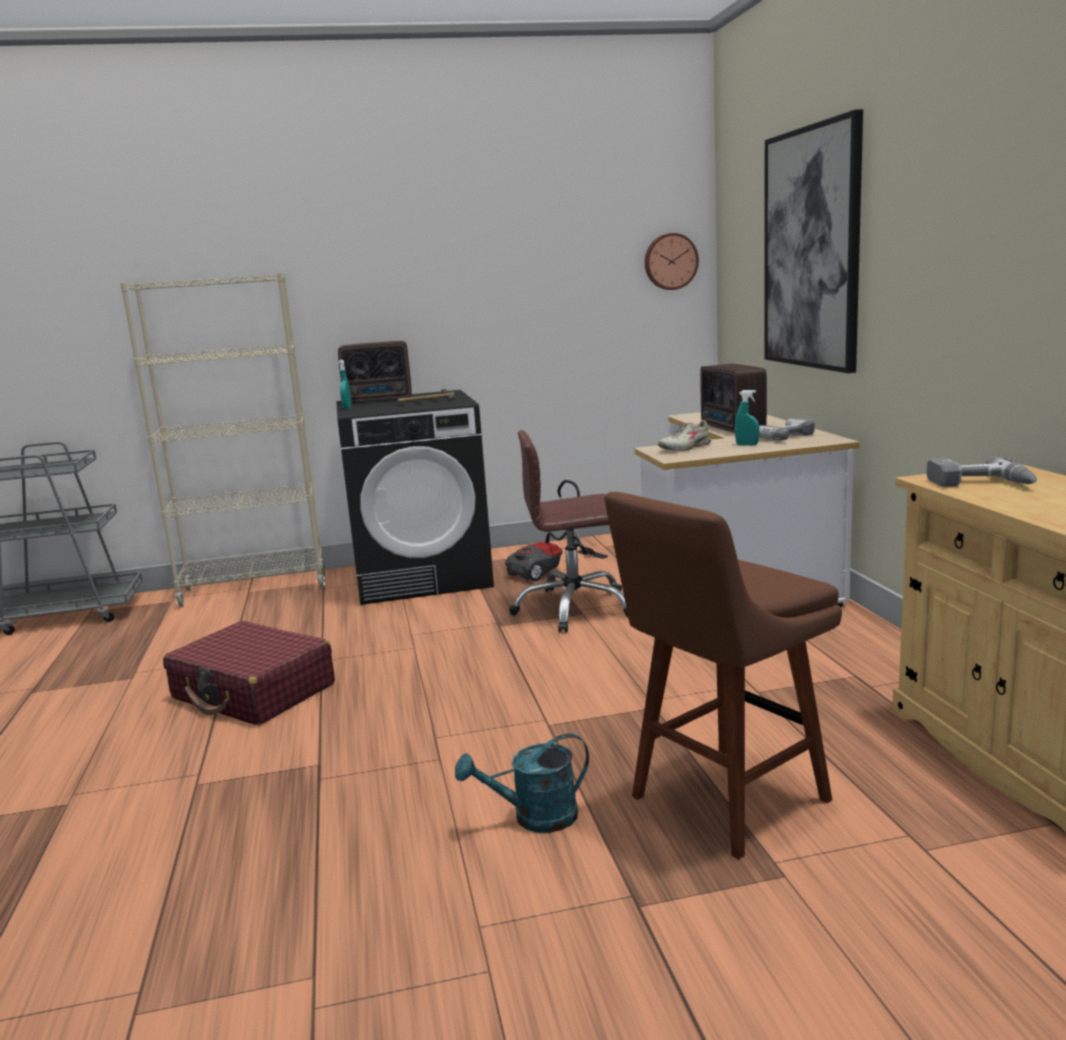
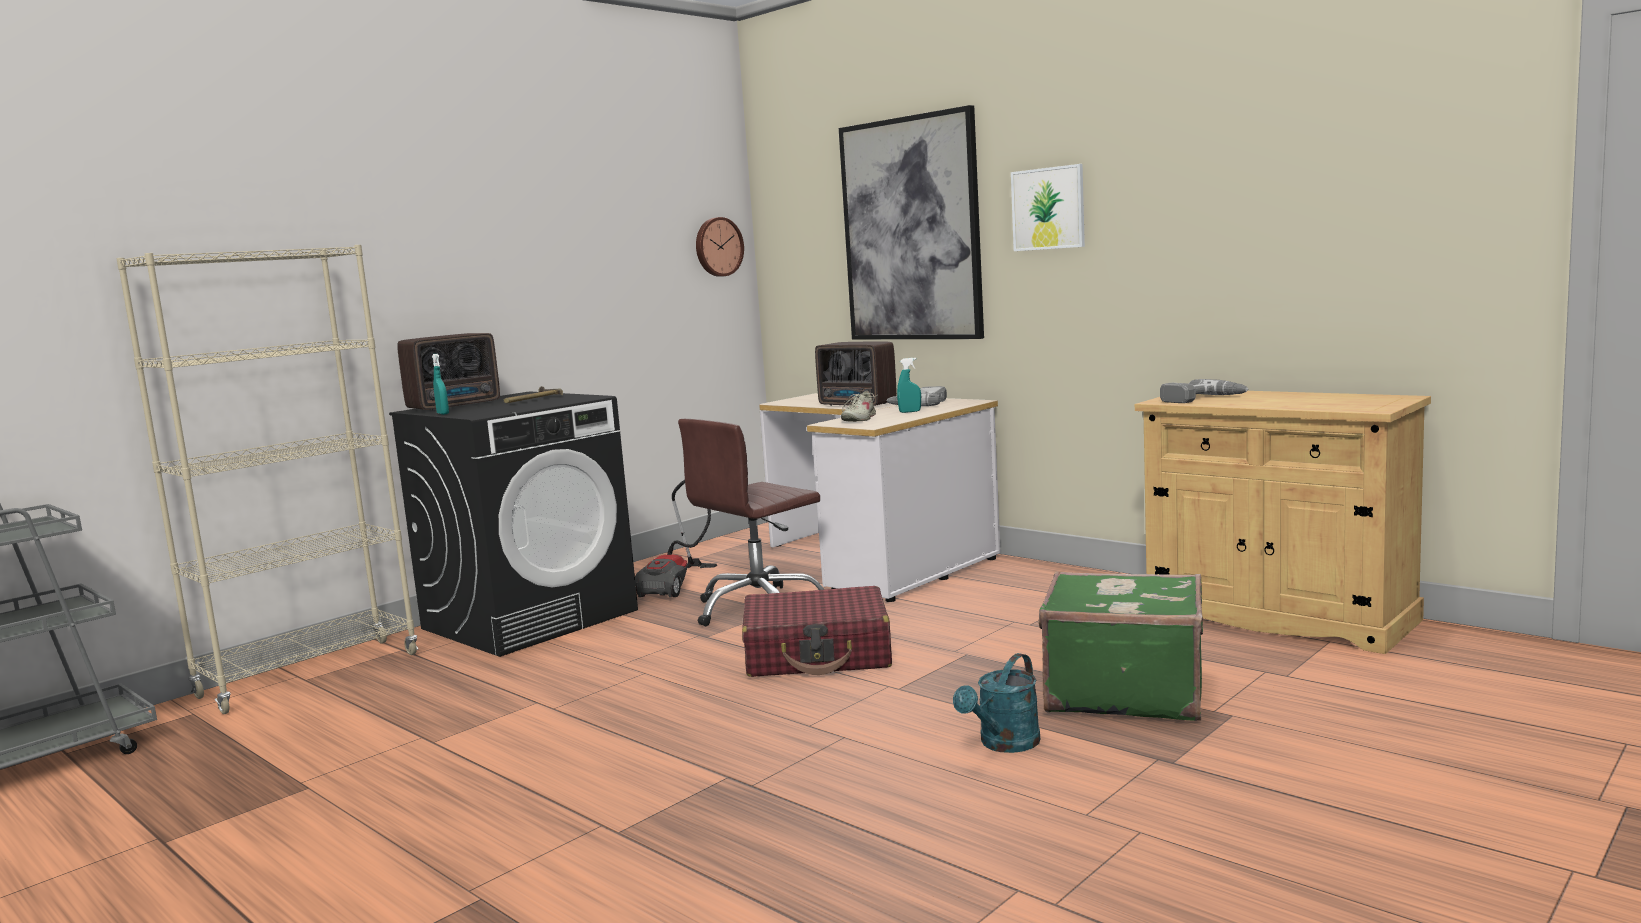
camera: 35 degrees left, 5 degrees down
red suitcase [163,621,335,725] -> red suitcase moved to [742,586,892,677]
brown stool [605,492,842,860] -> green suitcase [1039,571,1203,721]
none -> picture [1011,164,1085,251]

